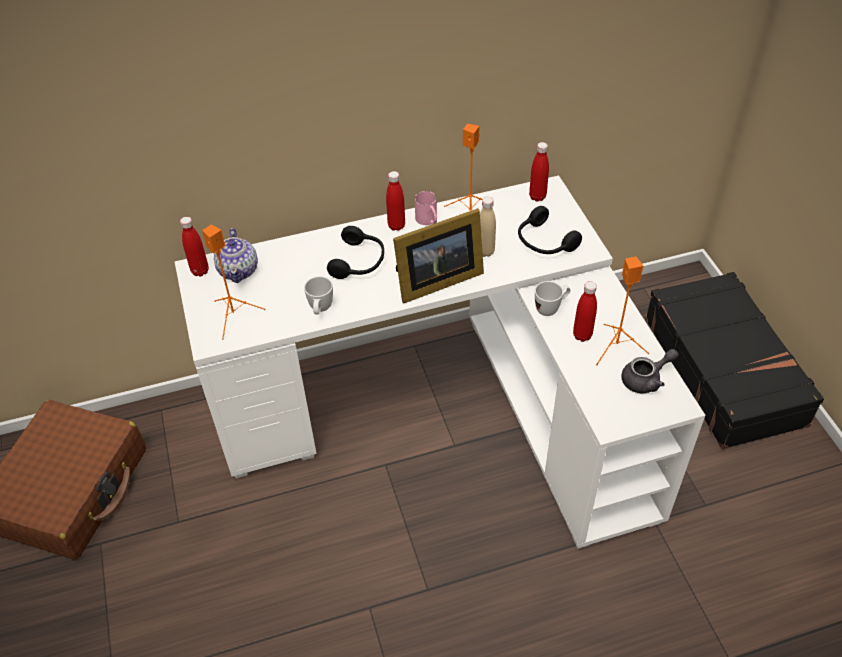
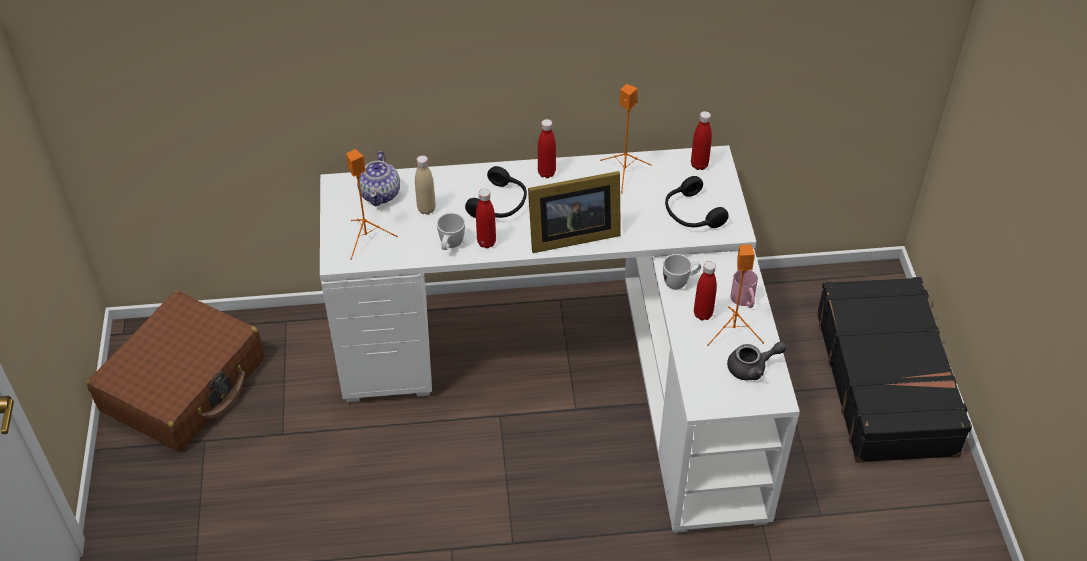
camera: 10 degrees right, 0 degrees up
red bottle [180,217,209,277] -> red bottle moved to [476,189,496,248]
pink mug [415,191,437,225] -> pink mug moved to [730,270,758,308]
beige bottle [480,197,496,257] -> beige bottle moved to [415,155,436,215]

